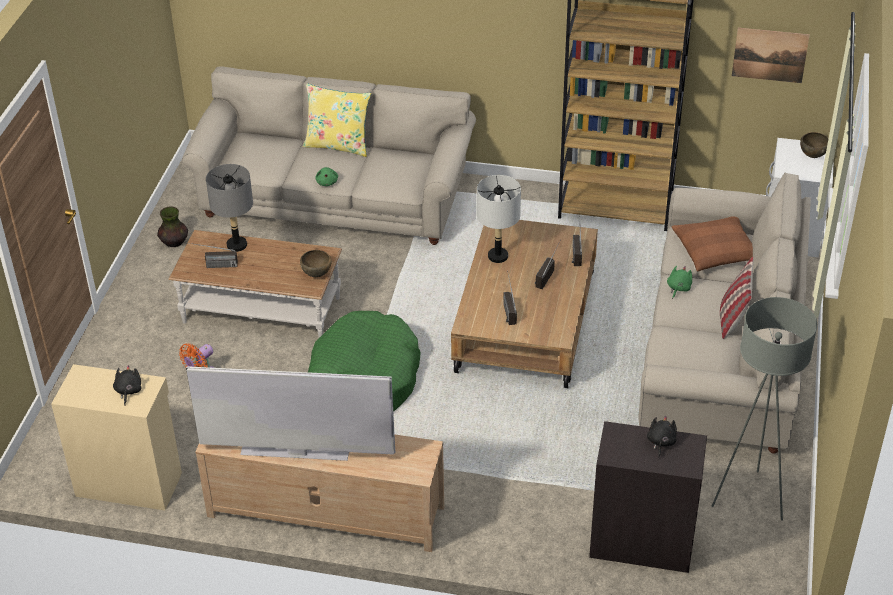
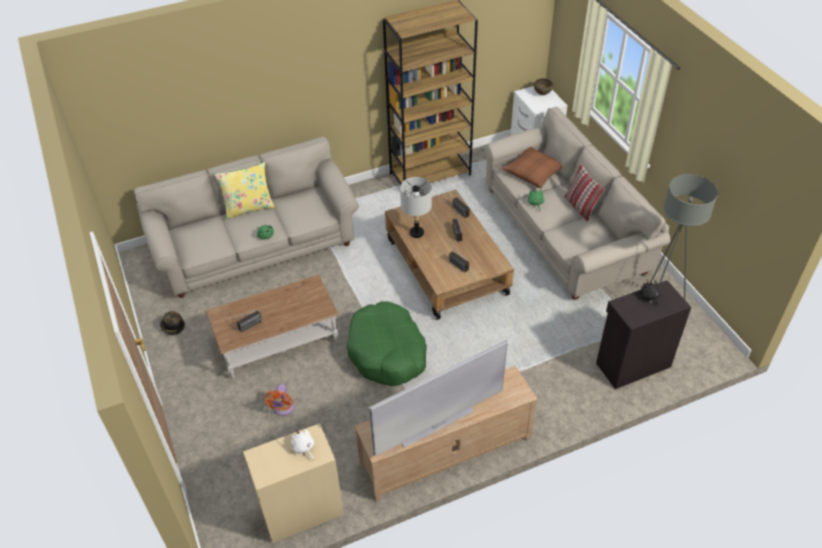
camera: 35 degrees left, 5 degrees up
black plush toy [113,365,142,405] -> white plush toy [291,429,314,460]
vase [157,206,188,247] -> hat [160,311,185,335]
grey table lamp [206,164,253,252] -> none
brown bowl [300,250,332,278] -> none
picture [732,28,810,83] -> none

